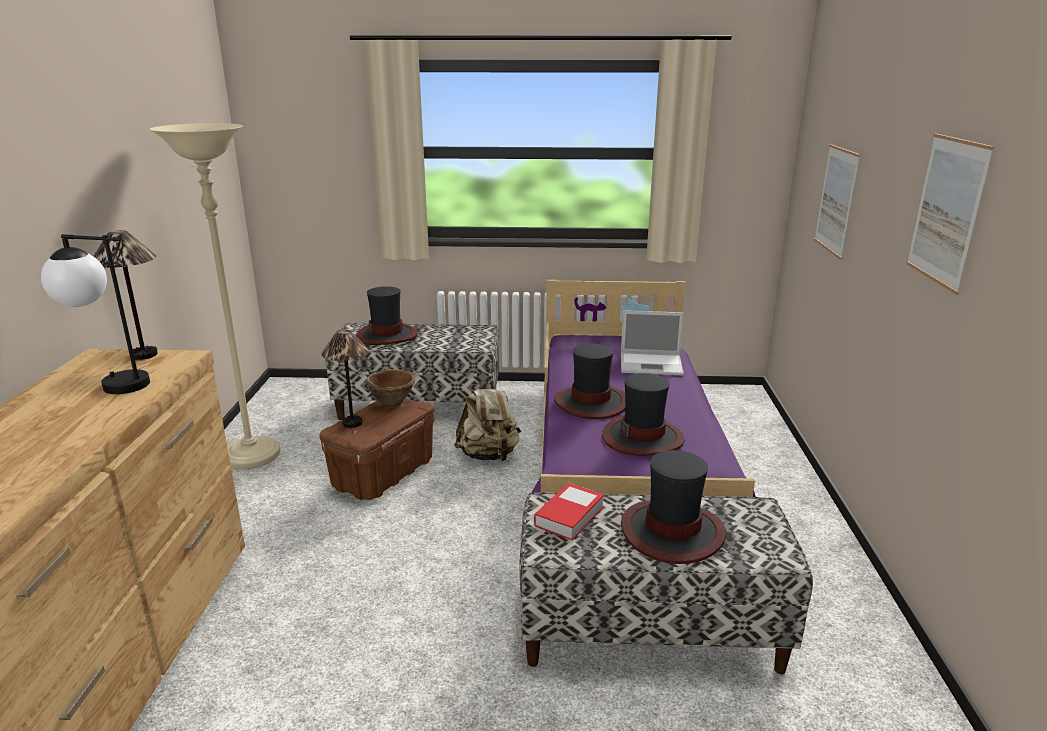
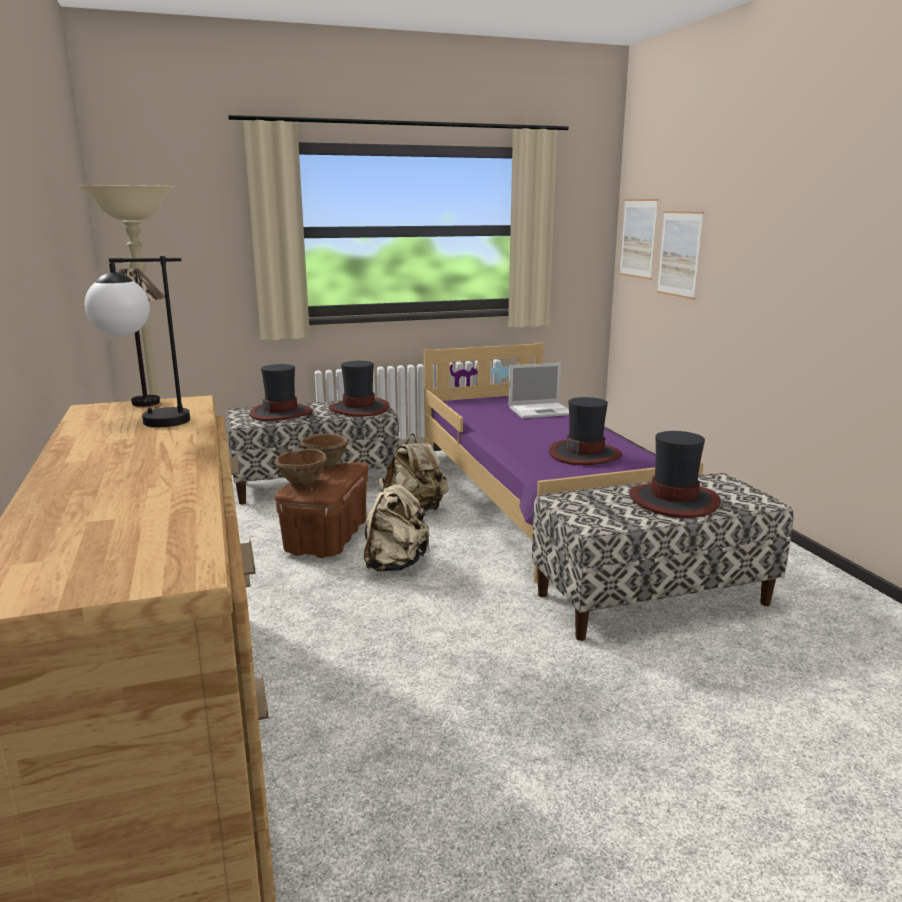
camera: 20 degrees left, 5 degrees down
table lamp [321,329,369,428] -> brown bowl [274,449,328,487]
book [534,483,604,540] -> none
hat [554,344,625,419] -> hat moved to [328,361,390,417]
picture [907,133,994,295] -> picture moved to [619,199,658,280]
none -> beige backpack [364,478,430,572]

